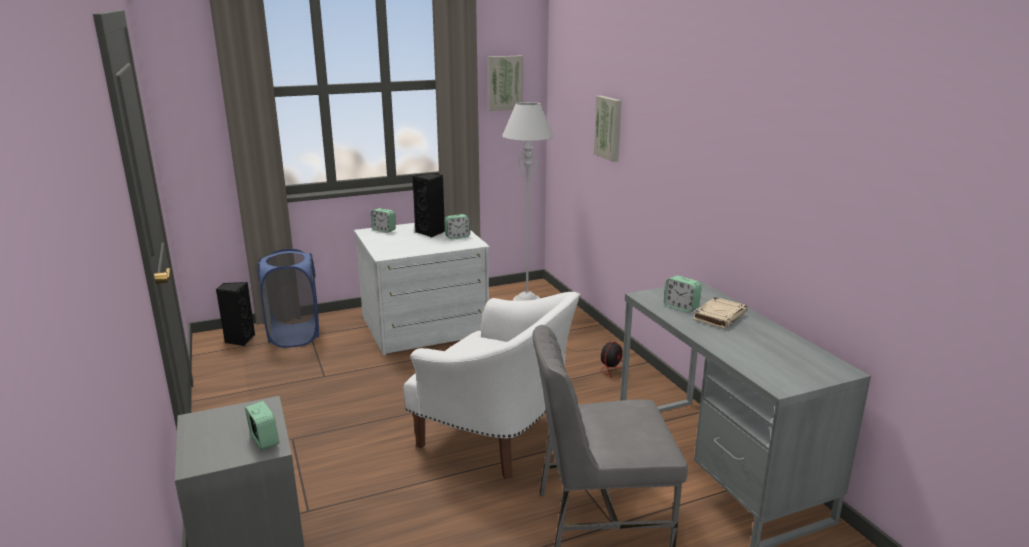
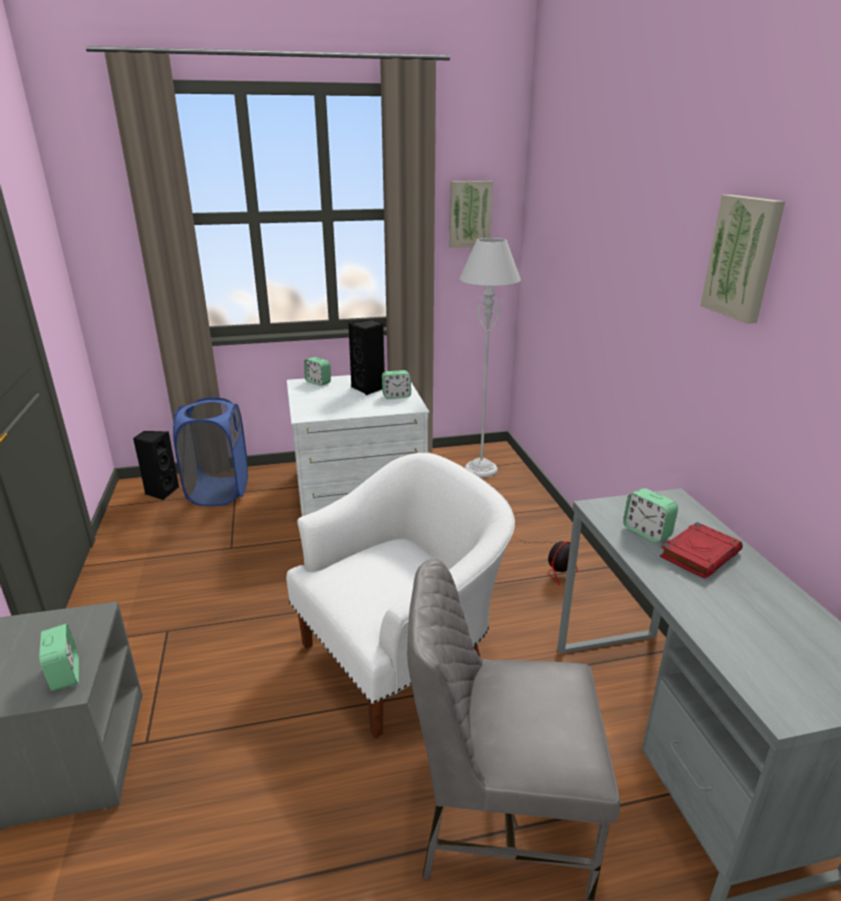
camera: 10 degrees right, 5 degrees up
white armchair [403,292,580,479] -> white armchair turned 75 degrees counterclockwise [286,453,515,739]
picture [594,96,622,162] -> picture moved to [700,195,785,324]
beige book [693,297,747,329] -> red book [660,522,743,579]

